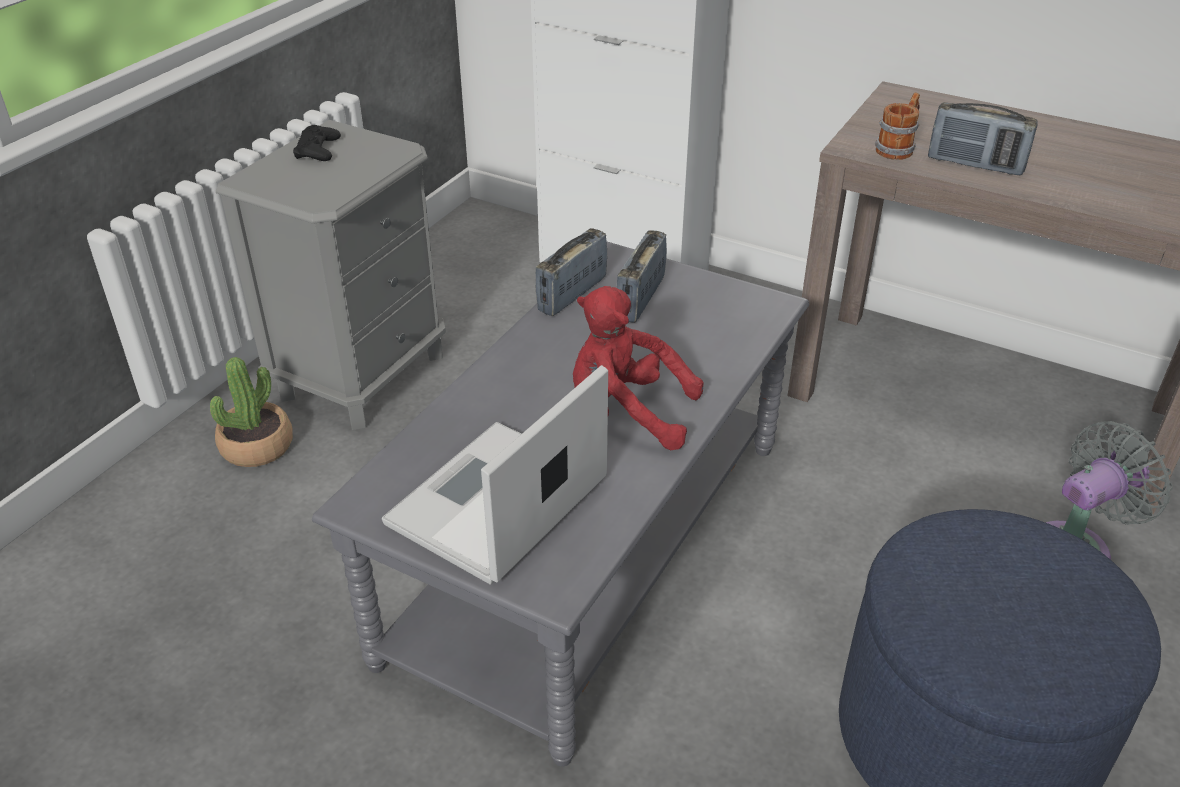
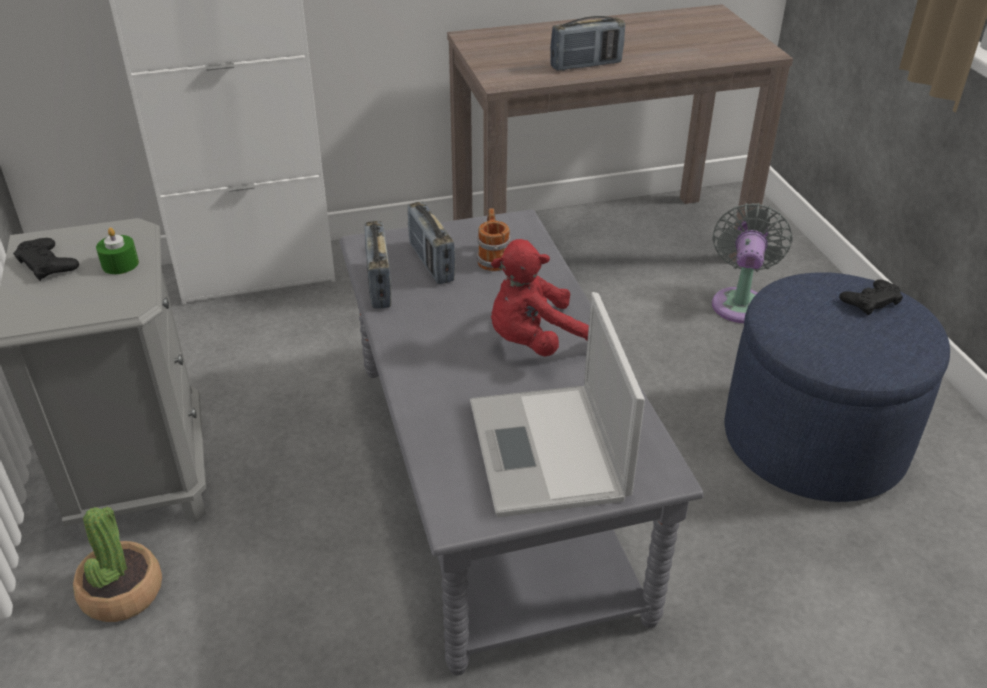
camera: 45 degrees left, 0 degrees up
mug [875,92,920,160] -> mug moved to [477,208,510,271]
none -> green candle [96,228,139,274]
none -> black game controller [839,279,903,315]

